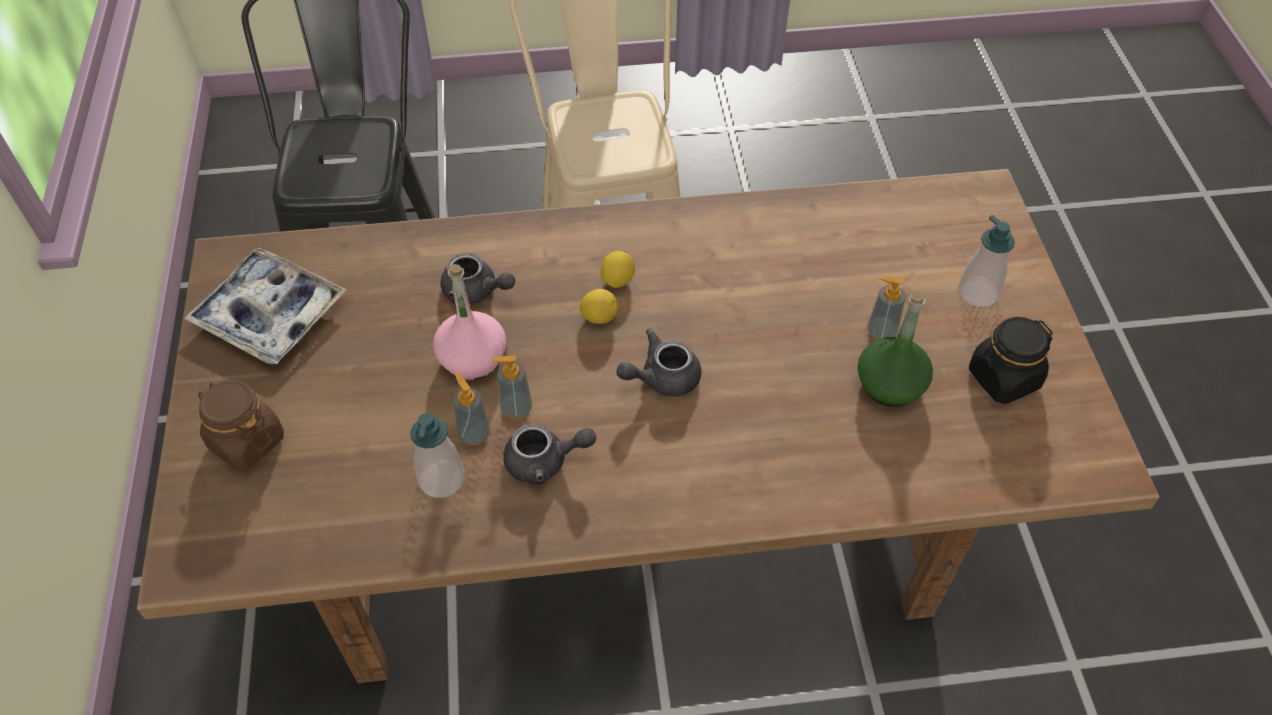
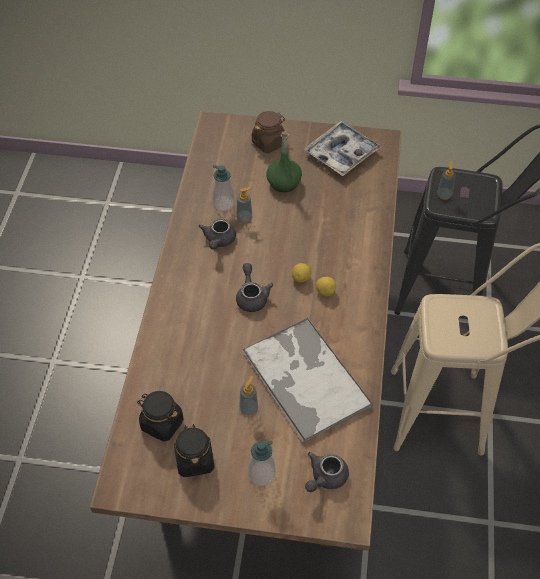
camera: 105 degrees right, 0 degrees up
pink bottle [433,264,506,380] -> none
grey teapot [441,253,515,304] -> grey teapot moved to [305,452,349,492]
soap dispenser [491,355,532,419] -> soap dispenser moved to [437,161,456,200]
green bottle [858,291,933,407] -> green bottle moved to [266,131,302,192]
none -> black jar [137,391,184,442]
none -> tray [242,318,373,443]

